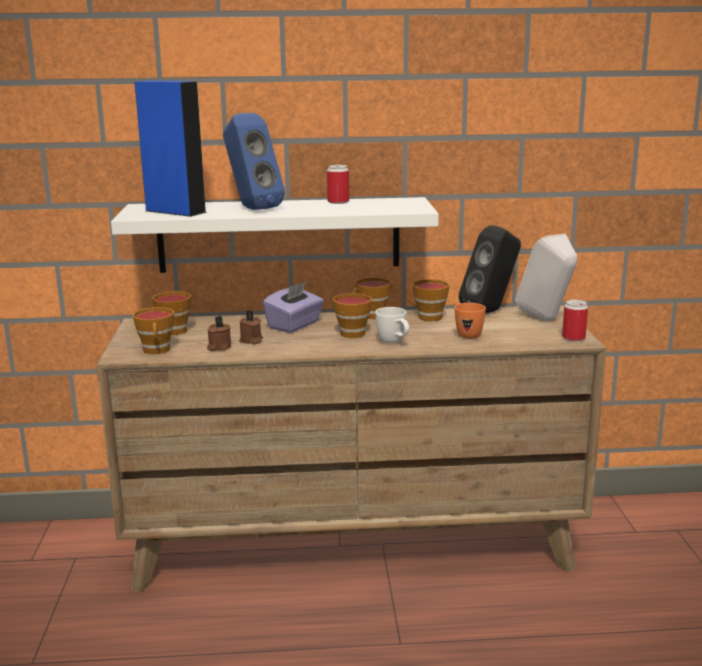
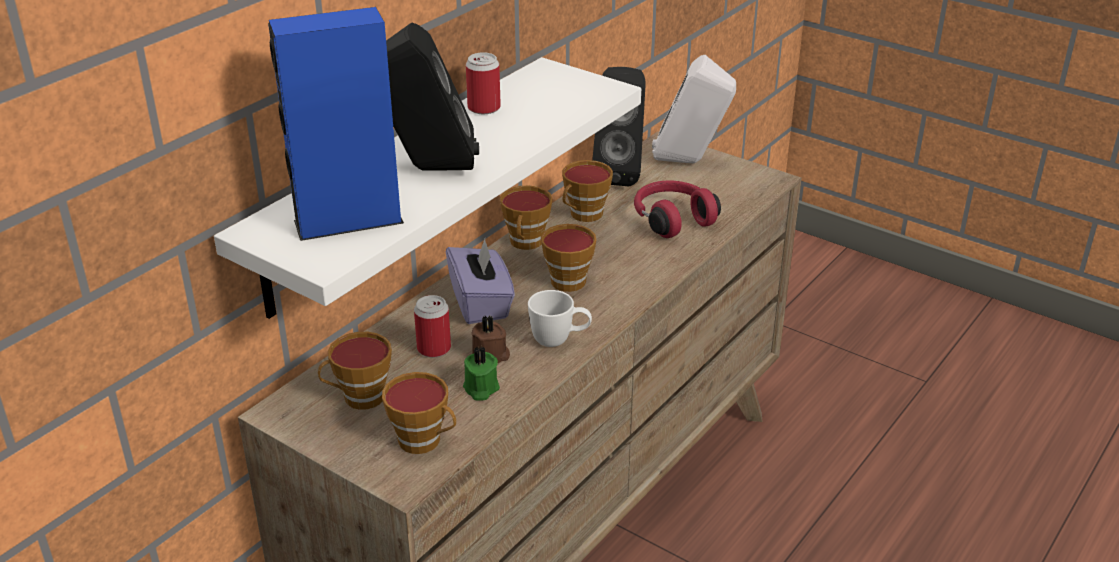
camera: 50 degrees left, 15 degrees up
brown candle [207,316,231,351] -> green candle [463,346,500,401]
blue speaker [223,113,285,210] -> black speaker [386,22,479,171]
white mug [375,307,409,343] -> white mug moved to [528,290,592,347]
orange mug [455,303,486,339] -> red headphones [634,180,721,238]
can [562,299,588,341] -> can moved to [414,295,451,358]

